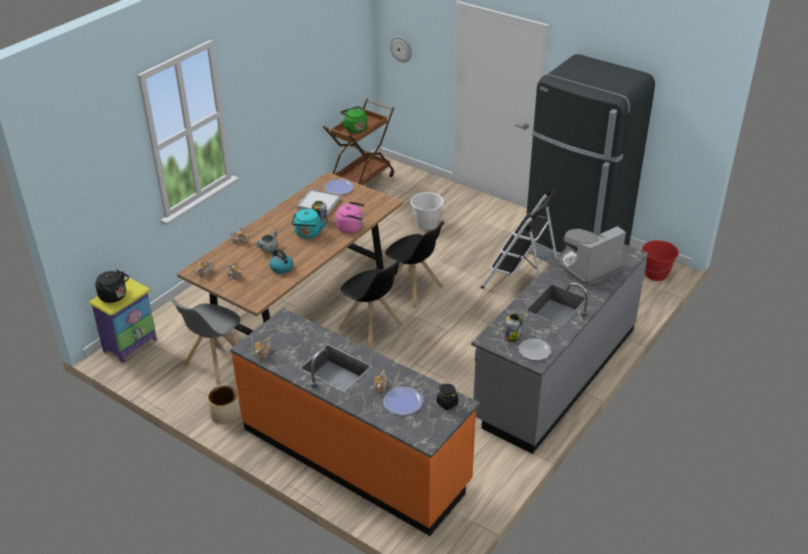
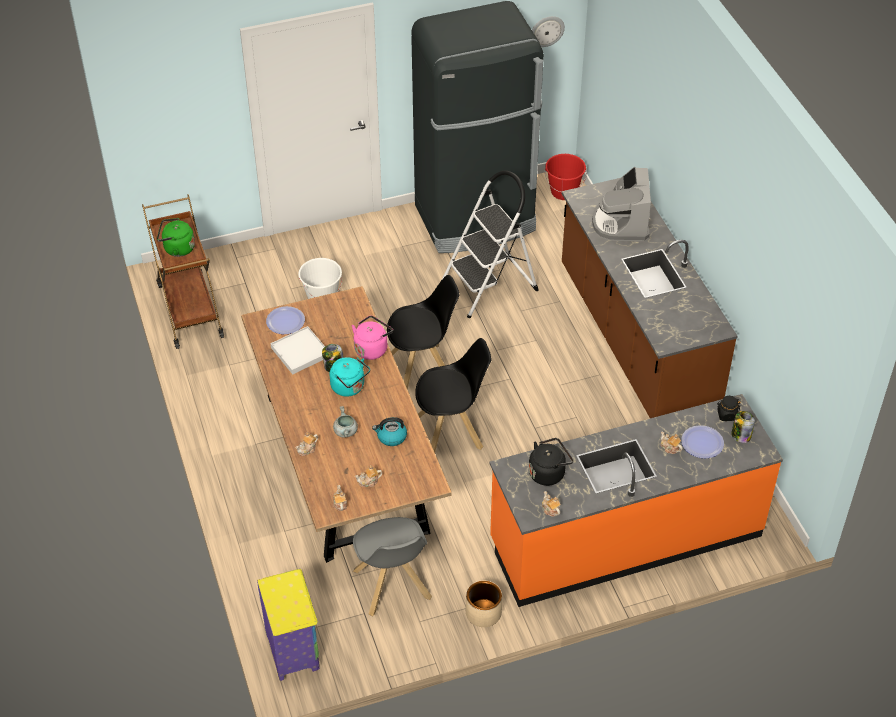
camera: 55 degrees left, 10 degrees up
black kettle [95,270,129,303] -> black kettle moved to [529,438,573,486]
wall clock [389,36,412,63] -> wall clock moved to [532,16,565,47]
grey counter [471,230,648,454] -> brown counter [562,178,738,418]
jar [503,314,523,342] -> jar moved to [731,411,755,443]
plate [519,338,552,360] -> none

